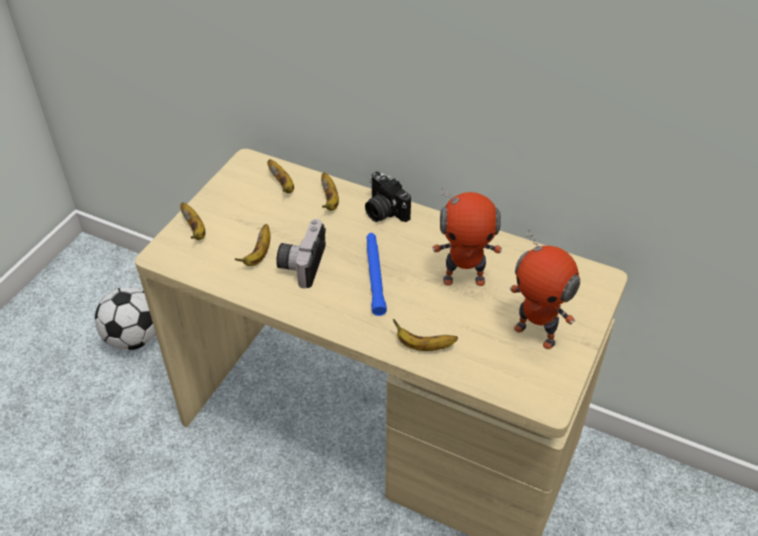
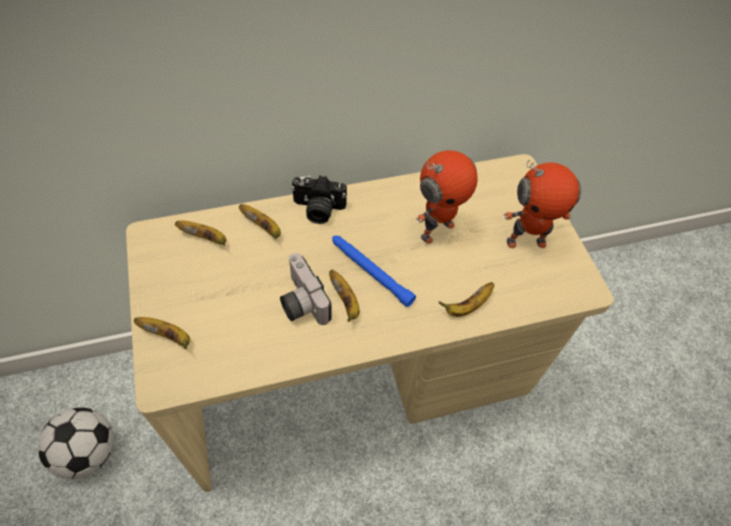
camera: 45 degrees left, 10 degrees up
banana [235,224,270,266] -> banana moved to [329,270,359,322]

